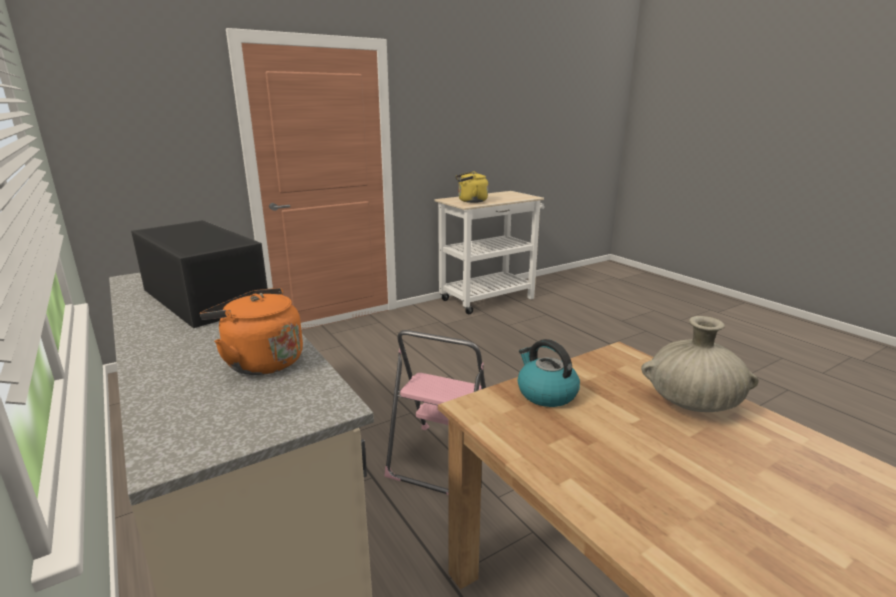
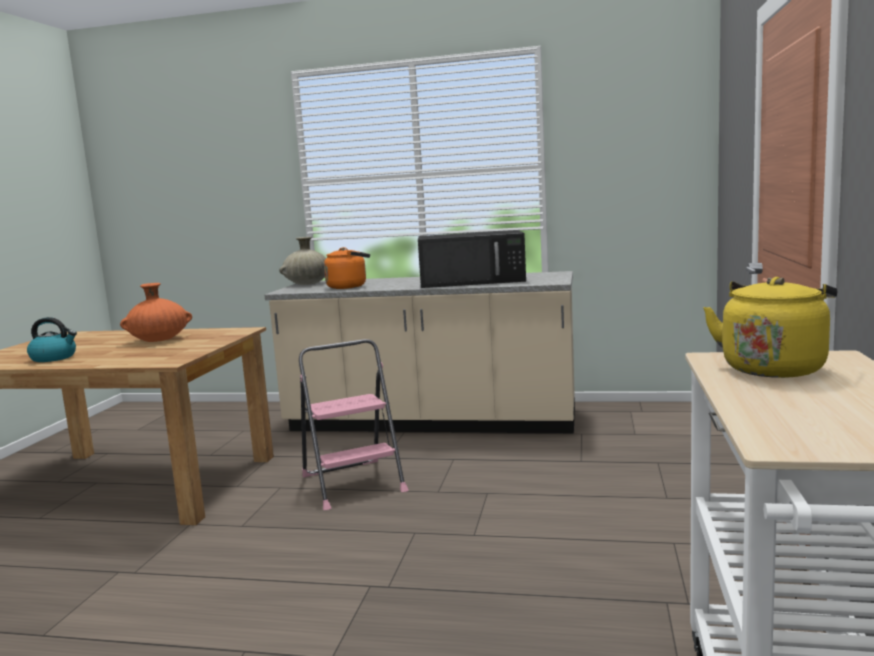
camera: 135 degrees right, 10 degrees down
kettle [518,339,580,407] -> kettle moved to [27,317,77,362]
beige vase [641,316,759,412] -> beige vase moved to [279,237,326,285]
none -> orange vase [120,283,192,342]

